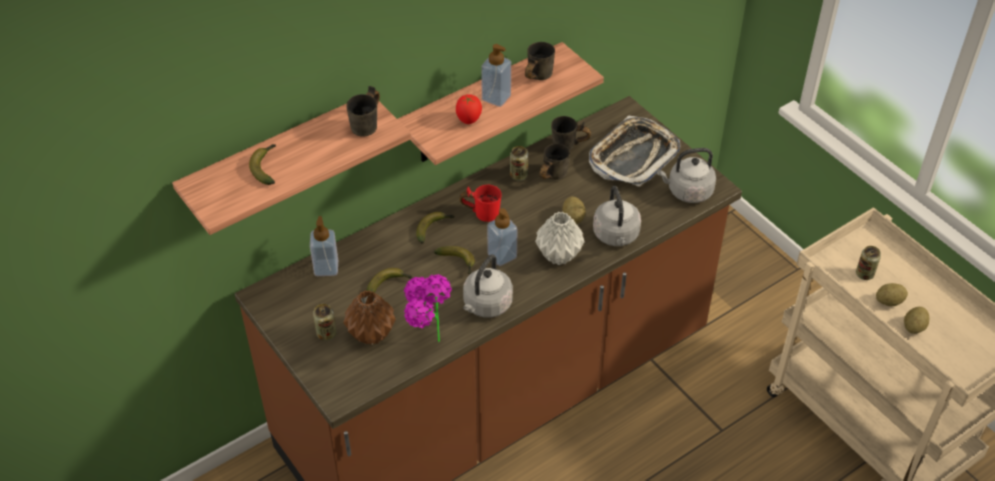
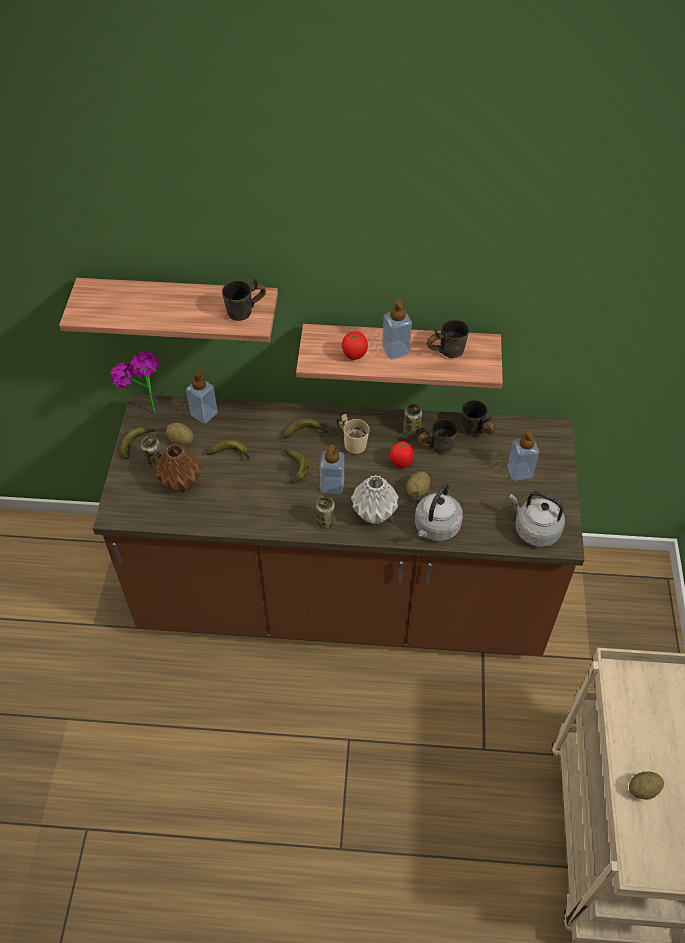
camera: 40 degrees right, 5 degrees up
banana [249,144,276,185] -> banana moved to [121,427,156,459]
potted plant [404,274,452,342] -> potted plant moved to [111,351,160,413]
red mug [459,185,502,222] -> beige mug [337,414,369,454]
grey kettle [463,254,513,318] -> none
tray [589,116,680,187] -> soap dispenser [507,430,539,481]
can [856,246,881,280] -> can moved to [316,496,335,529]
potato [876,283,908,306] -> potato moved to [166,423,193,445]
none -> tomato [390,441,414,468]

